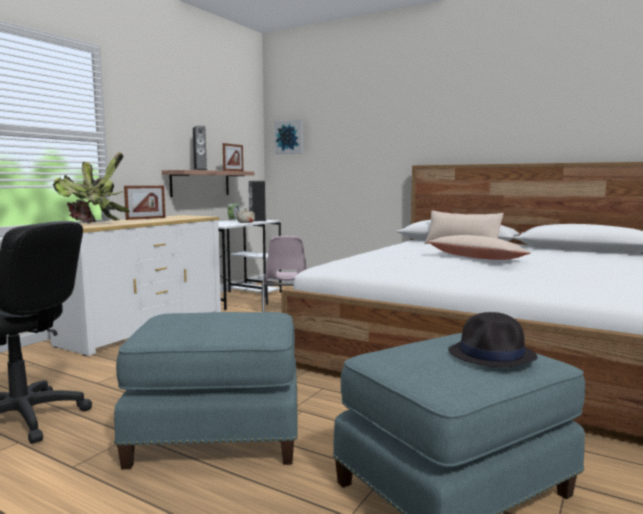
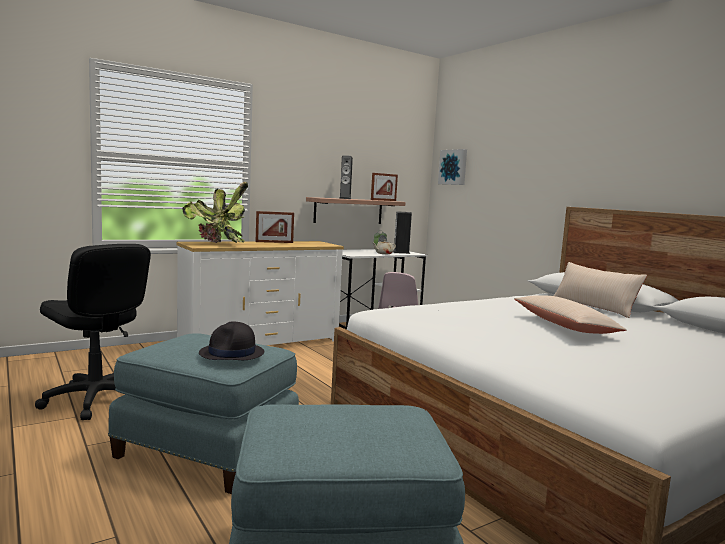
camera: 25 degrees right, 0 degrees up
black hat [448,312,538,367] -> black hat moved to [199,322,264,360]

